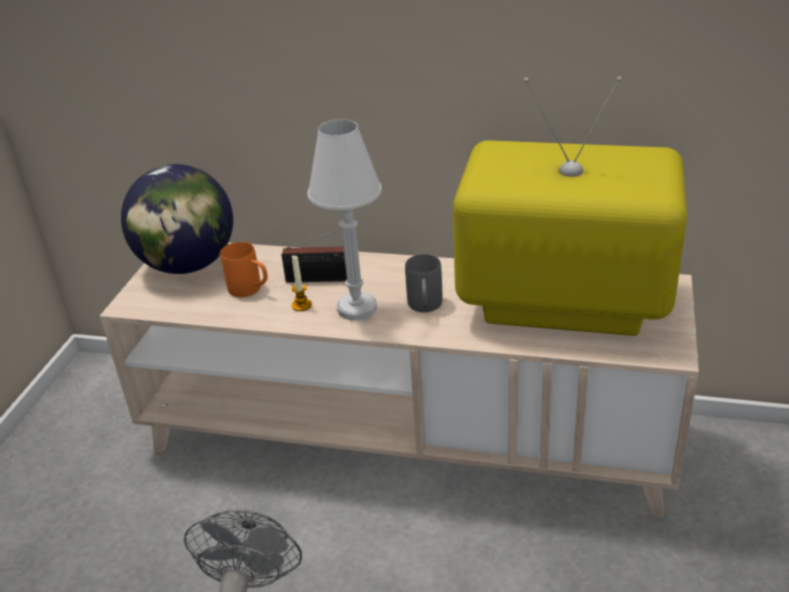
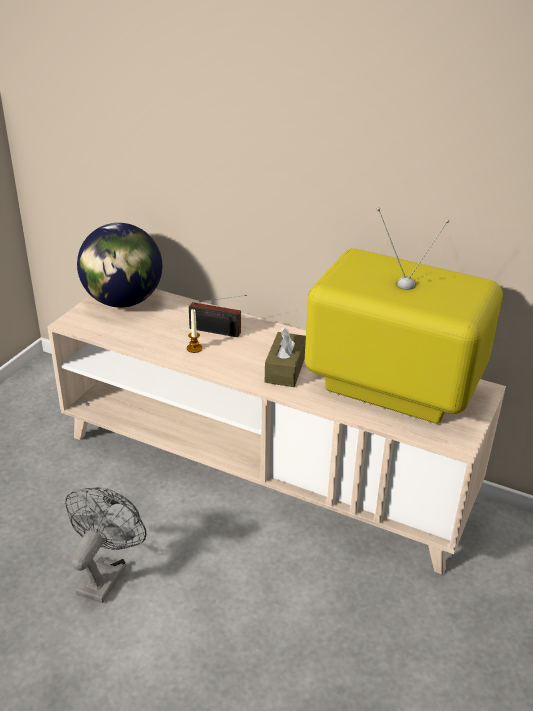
camera: 10 degrees right, 0 degrees up
orange mug [220,242,268,297] -> none
white table lamp [307,119,382,321] -> none
grey mug [405,254,442,312] -> brown tissue box [265,327,306,387]

